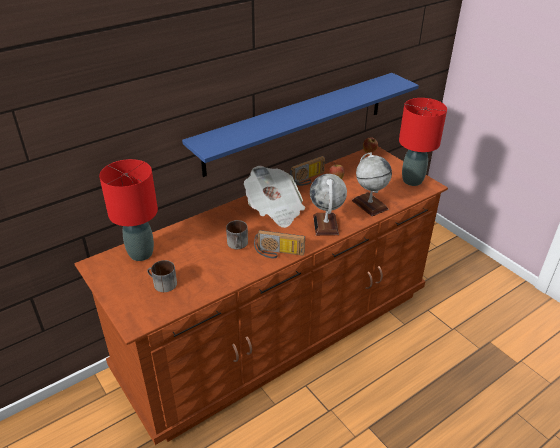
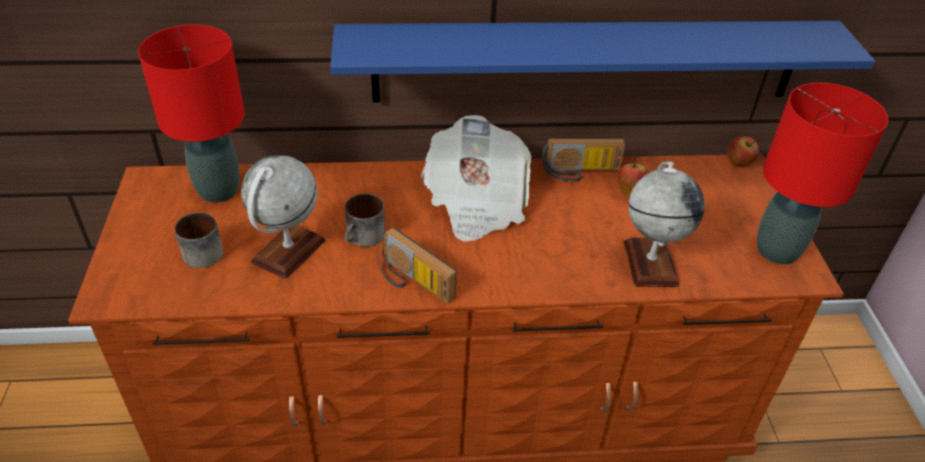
camera: 30 degrees right, 5 degrees up
globe [310,174,347,236] -> globe moved to [241,155,326,279]

